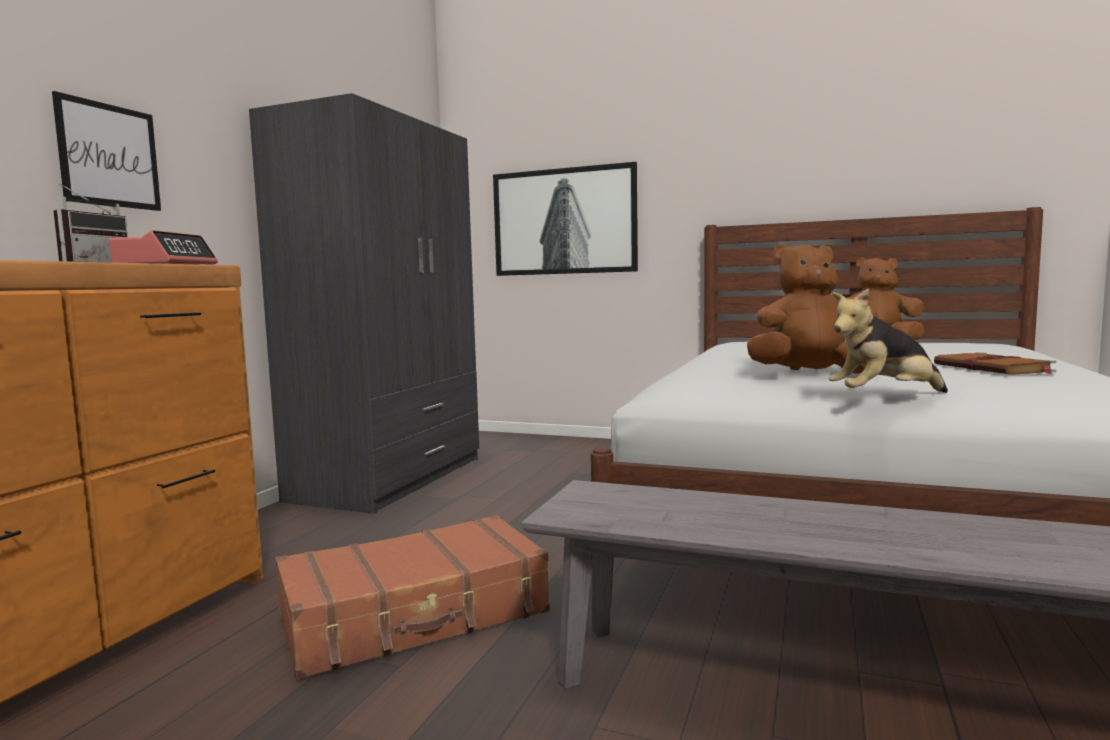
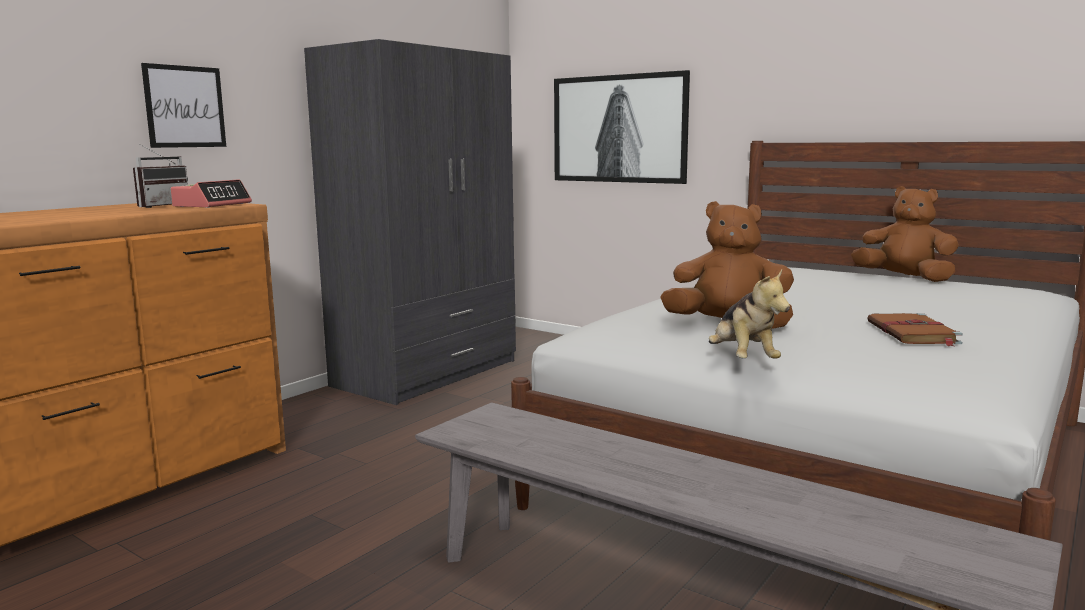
camera: 15 degrees right, 5 degrees up
brown suitcase [275,515,550,680] -> none
plush toy [829,289,948,393] -> plush toy turned 105 degrees counterclockwise [709,269,790,359]

